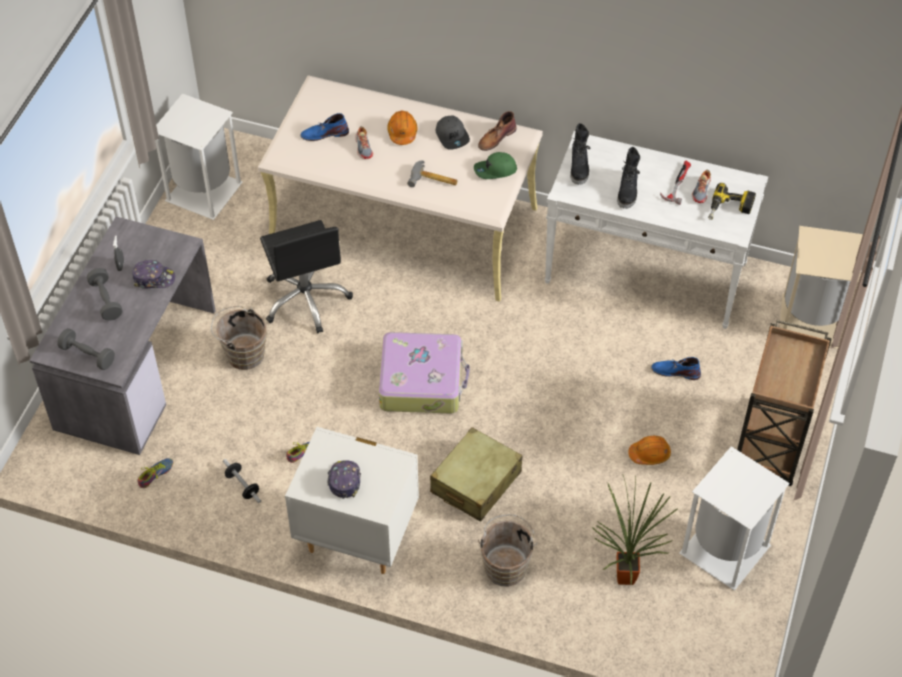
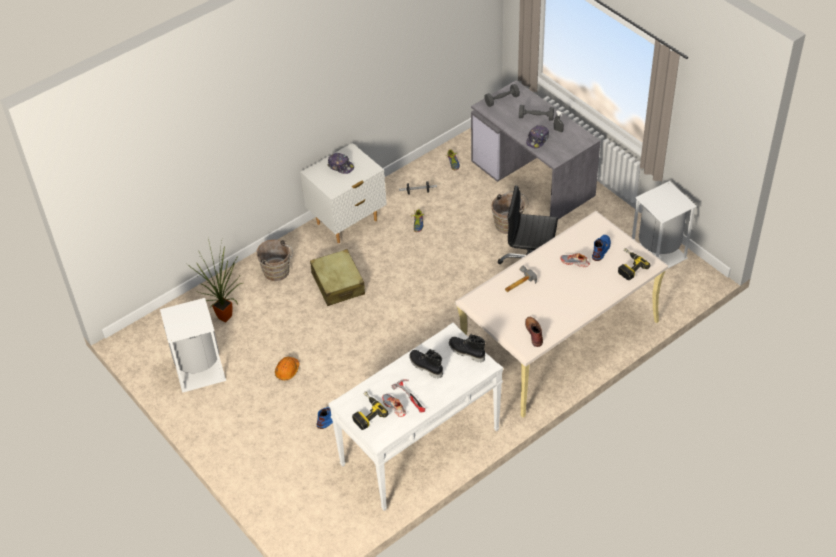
camera: 125 degrees right, 5 degrees down
suitcase [379,332,470,413] -> none
orange hard hat [387,110,417,145] -> none
grey cap [435,116,470,150] -> none
green cap [474,152,517,179] -> none
brown cart [737,319,832,486] -> none
beige trash can [780,226,863,349] -> none
none -> power drill [618,248,650,280]

